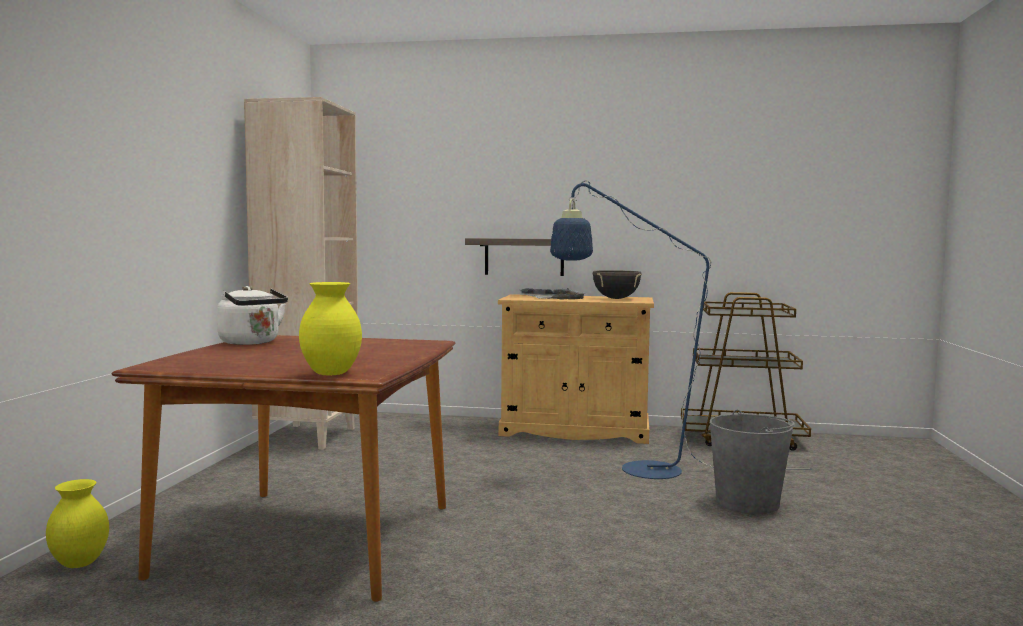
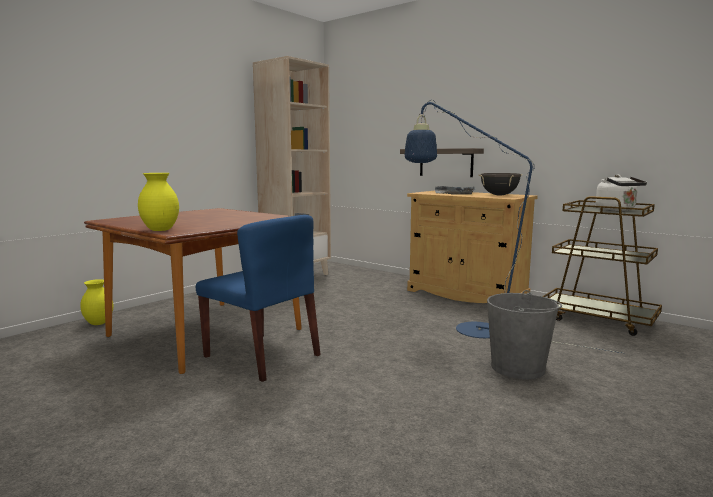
camera: 30 degrees right, 5 degrees up
white kettle [217,286,288,345] -> white kettle moved to [596,175,647,211]
none -> blue chair [196,215,321,382]

